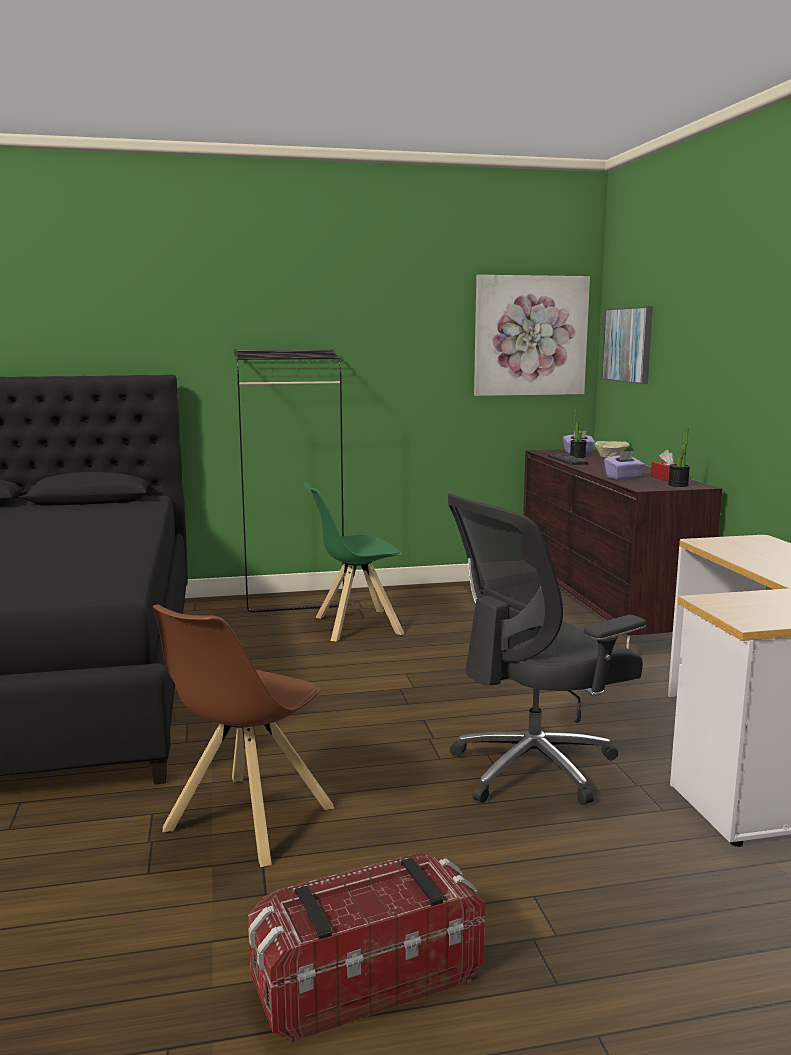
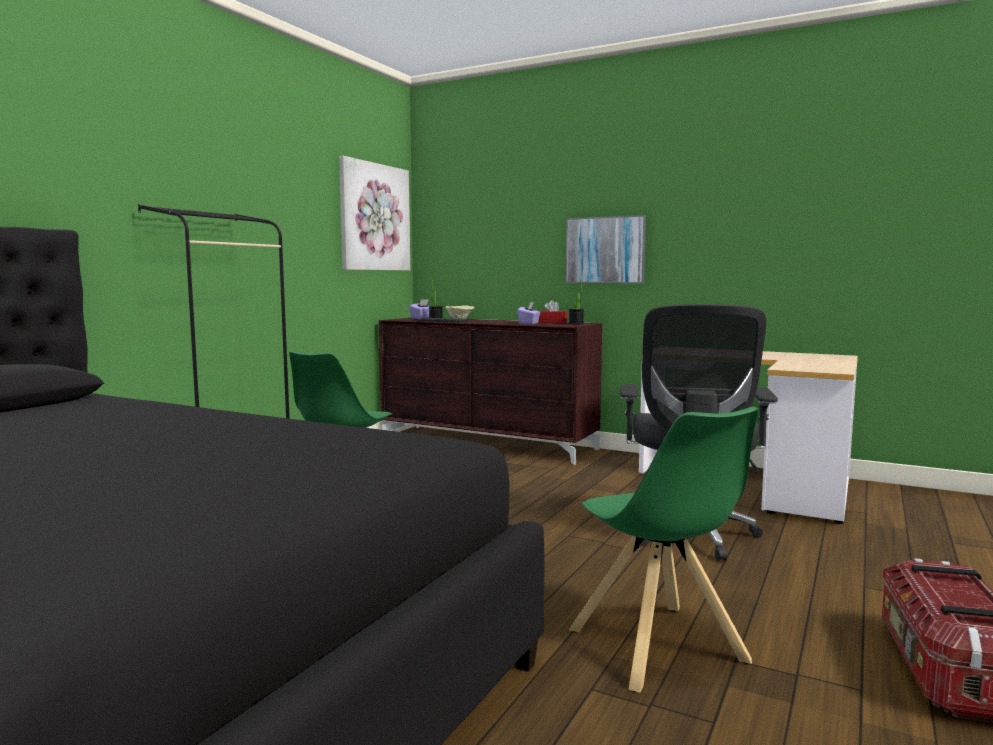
camera: 50 degrees left, 5 degrees down
brown chair [153,605,335,867] -> green chair [569,407,758,693]
picture [601,306,653,384] -> picture moved to [565,215,646,283]

